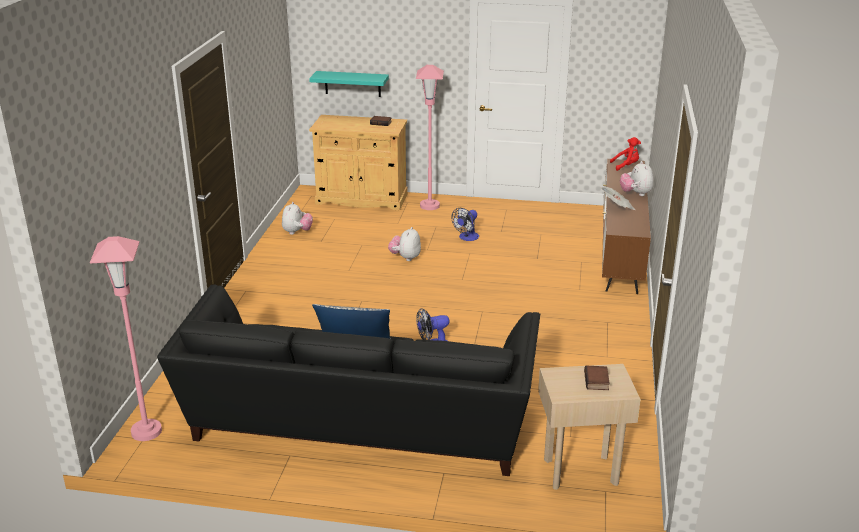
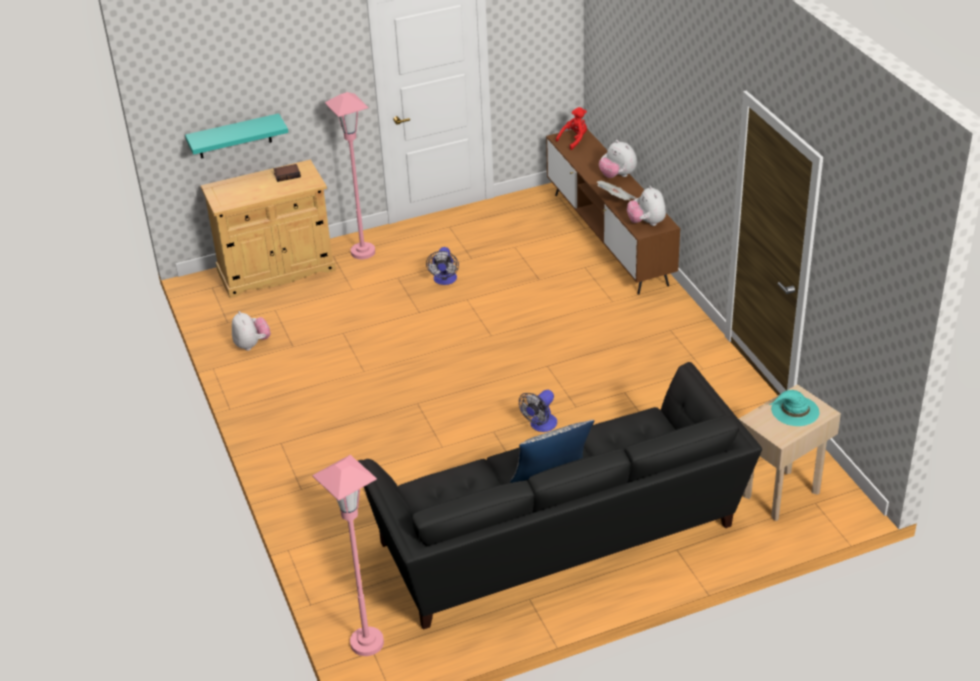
camera: 30 degrees left, 10 degrees up
plush toy [388,227,421,261] -> plush toy moved to [627,186,666,226]
book [584,366,610,390] -> turquoise hat [769,390,820,426]

